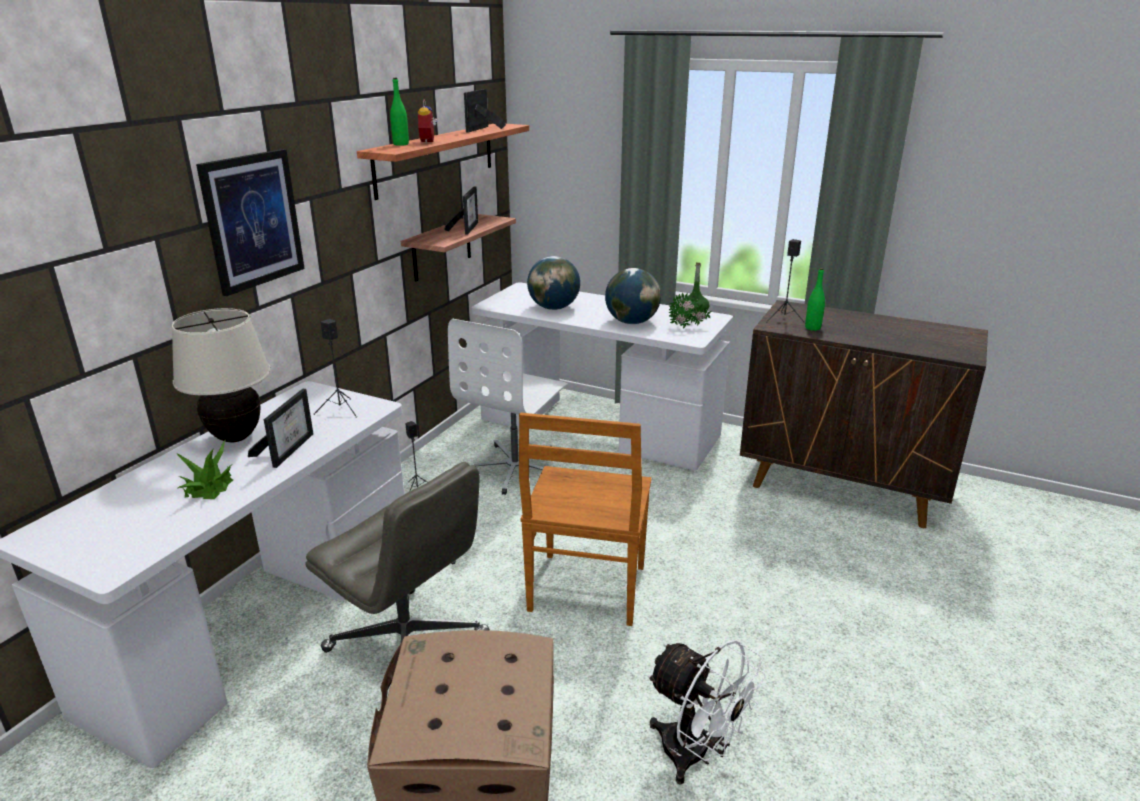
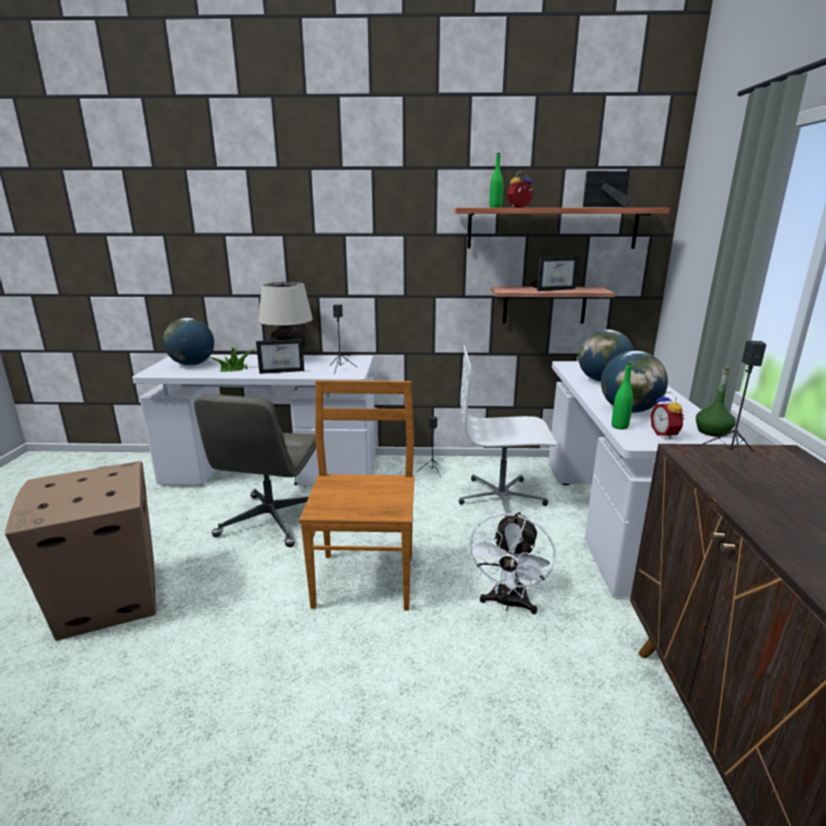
camera: 65 degrees right, 5 degrees down
picture [196,149,305,296] -> none
brown chair [519,413,652,626] -> brown chair turned 105 degrees clockwise [299,380,415,611]
white fan [647,640,766,785] -> white fan moved to [466,512,556,614]
potted plant [669,292,711,329] -> alarm clock [651,392,685,440]
green bottle [805,268,825,331] -> green bottle moved to [612,363,633,429]
none -> globe [163,318,214,366]

